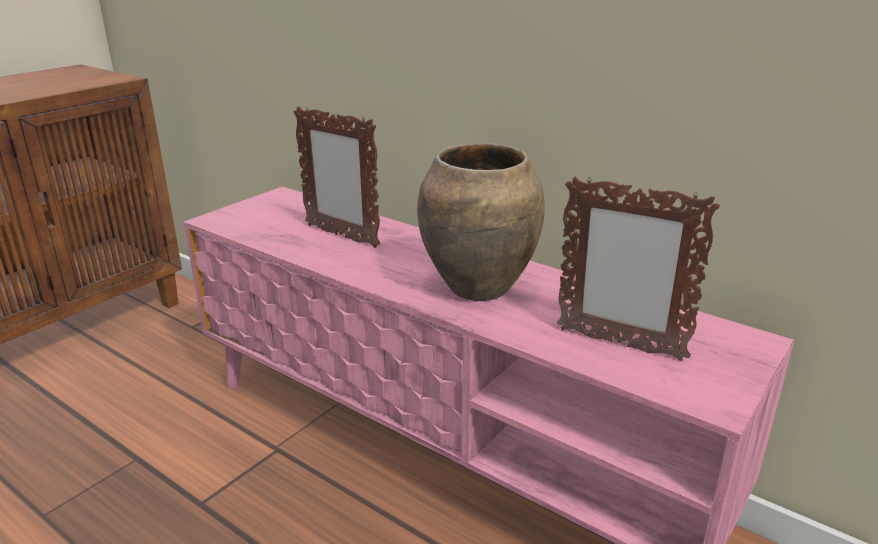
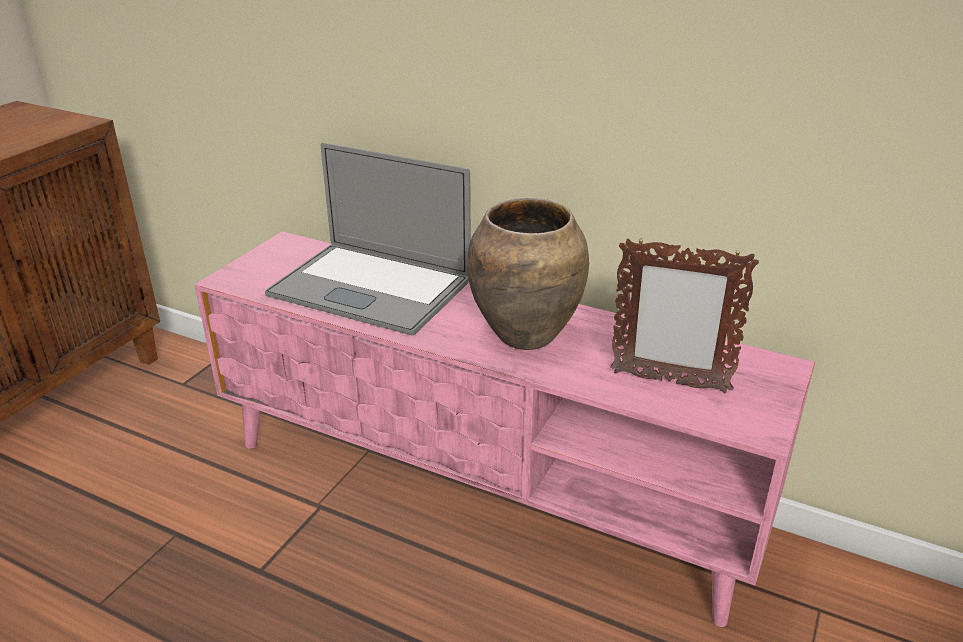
camera: 10 degrees left, 5 degrees up
picture frame [293,107,381,248] -> laptop [265,142,471,336]

